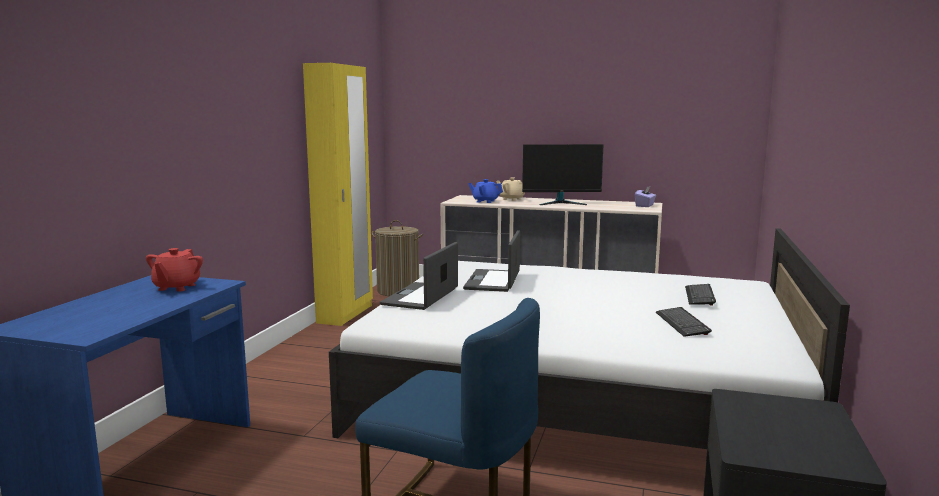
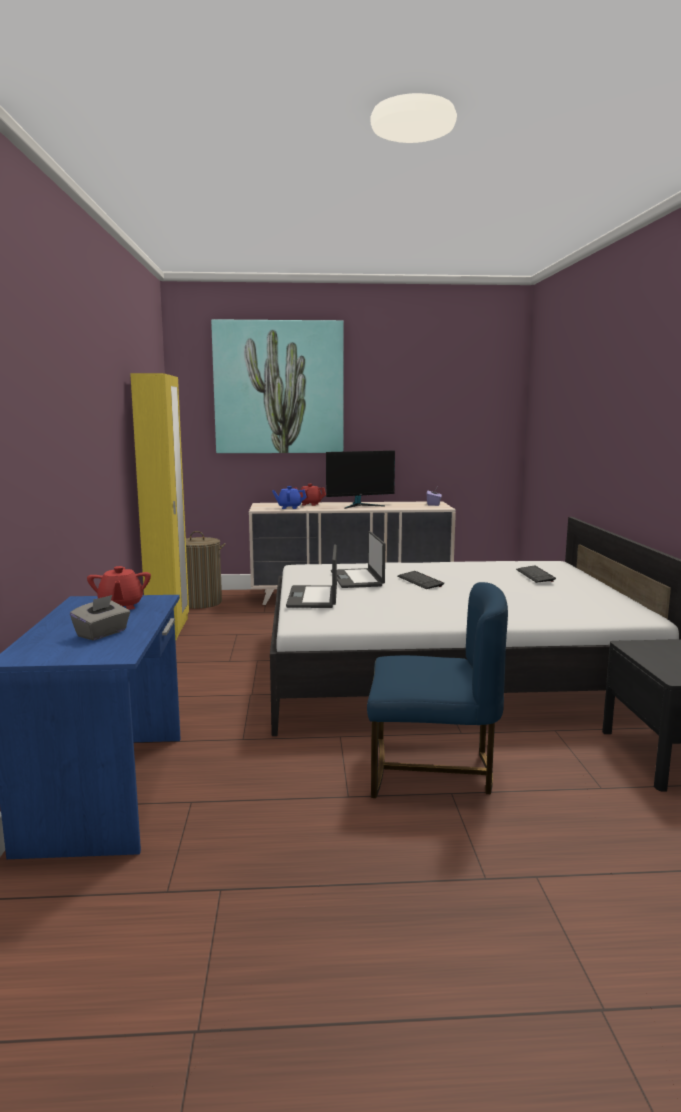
camera: 20 degrees left, 0 degrees up
beige teapot [496,177,525,201] -> red teapot [294,484,326,506]
keyboard [656,307,712,337] -> keyboard moved to [397,571,444,589]
none -> grey tissue box [70,595,130,640]
none -> picture [211,319,344,453]

